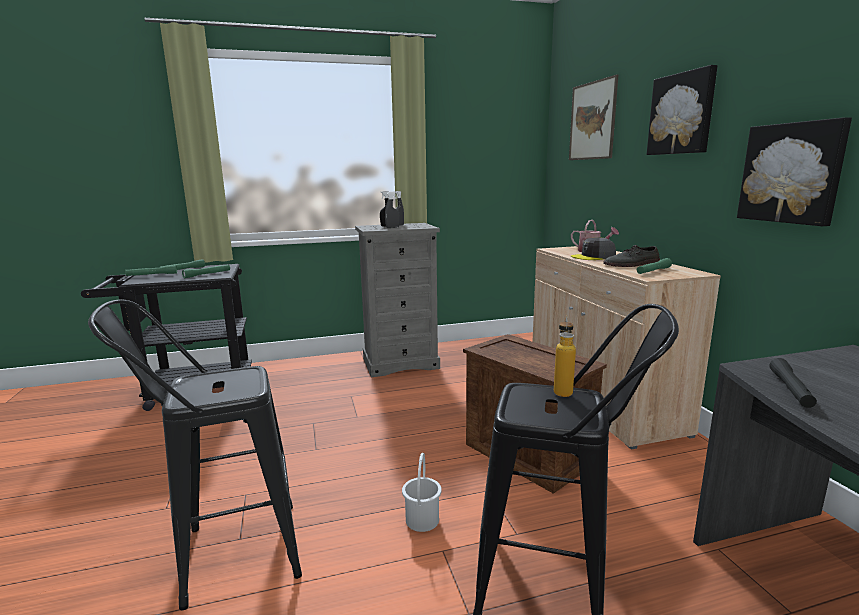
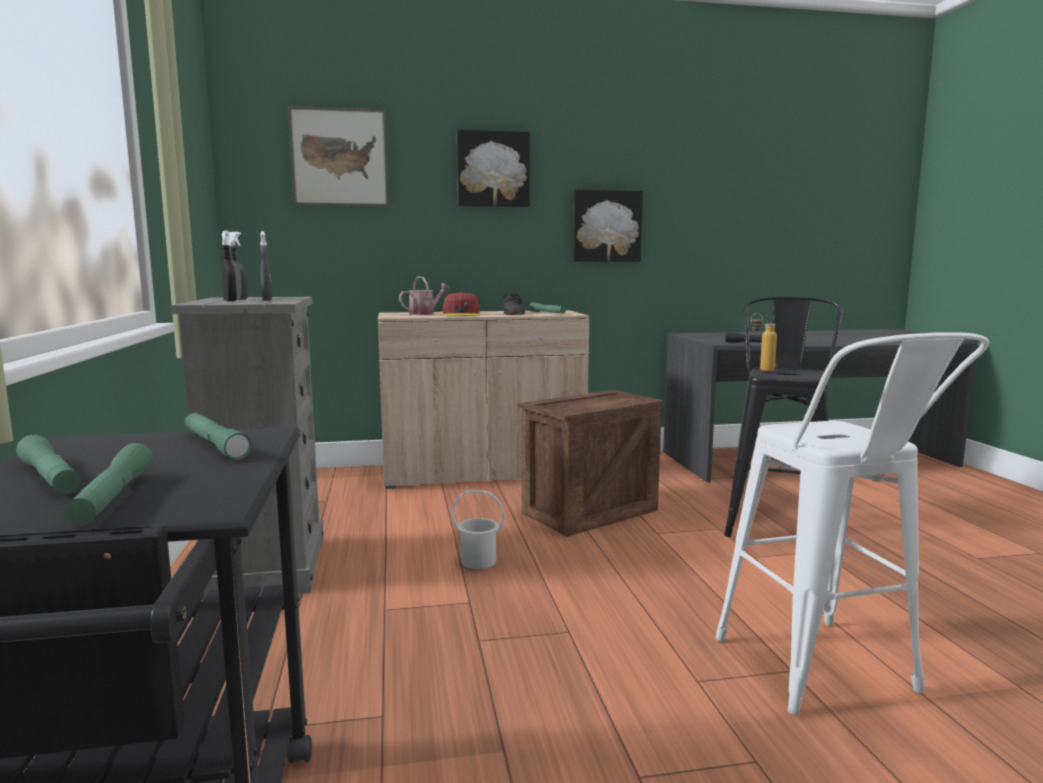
camera: 85 degrees left, 5 degrees down
black stool [88,300,302,610] -> white stool [715,332,989,715]
white bucket [402,453,442,532] -> white bucket moved to [452,490,505,569]
grey cap [571,237,616,260] -> red cap [443,292,480,316]

